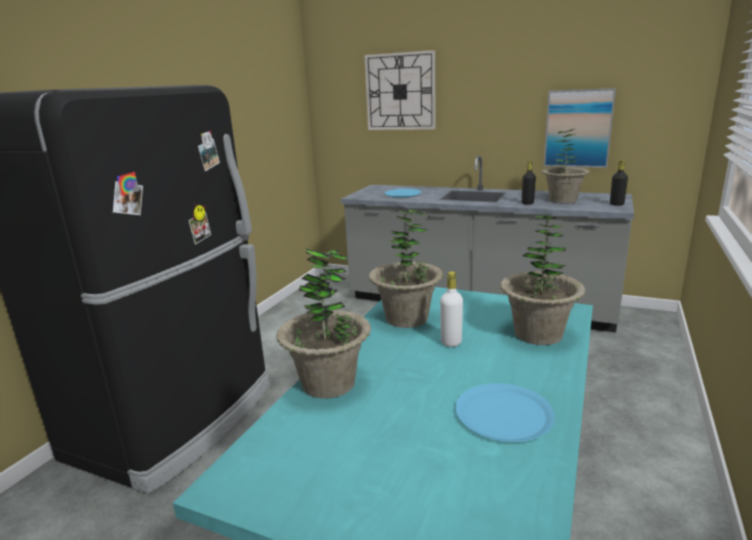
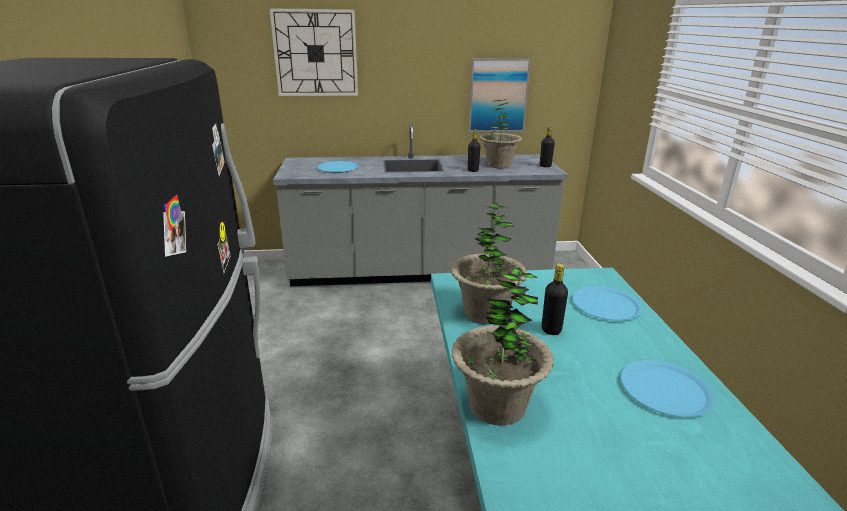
camera: 30 degrees left, 5 degrees up
white bottle [440,271,463,347] -> black bottle [542,263,568,335]
potted plant [500,215,585,345] -> blue plate [572,286,643,321]

